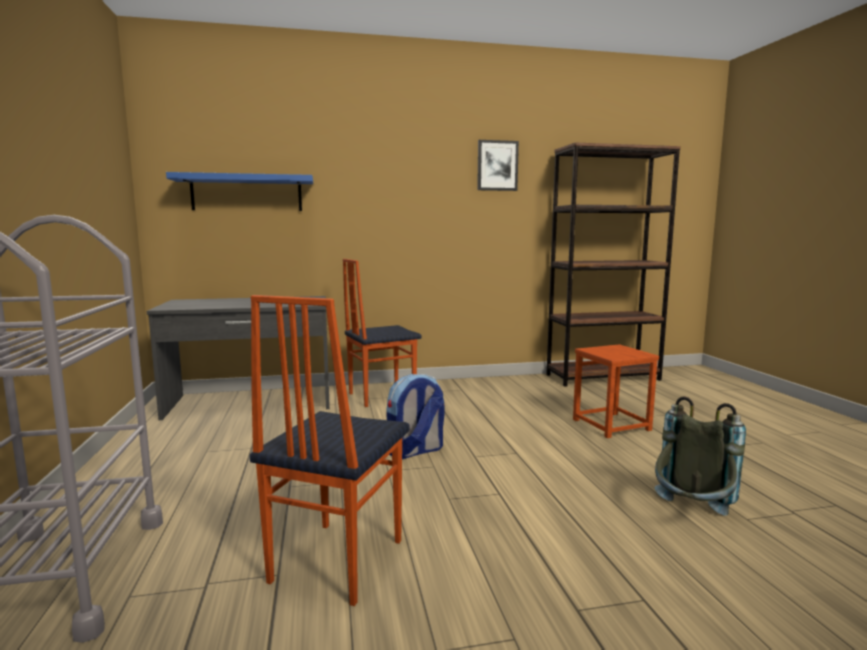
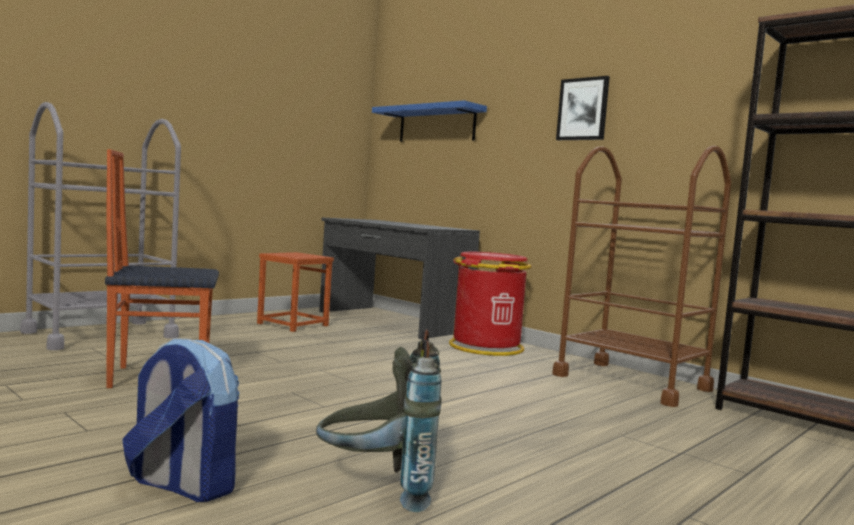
camera: 55 degrees right, 5 degrees down
chair [343,259,421,407] -> red trash can [449,252,532,356]
backpack [387,374,444,459] -> backpack moved to [122,338,239,502]
picture [477,140,519,191] -> picture moved to [556,76,610,140]
brown stool [573,344,659,438] -> brown stool moved to [257,252,334,332]
none -> brown cart [552,146,731,407]

